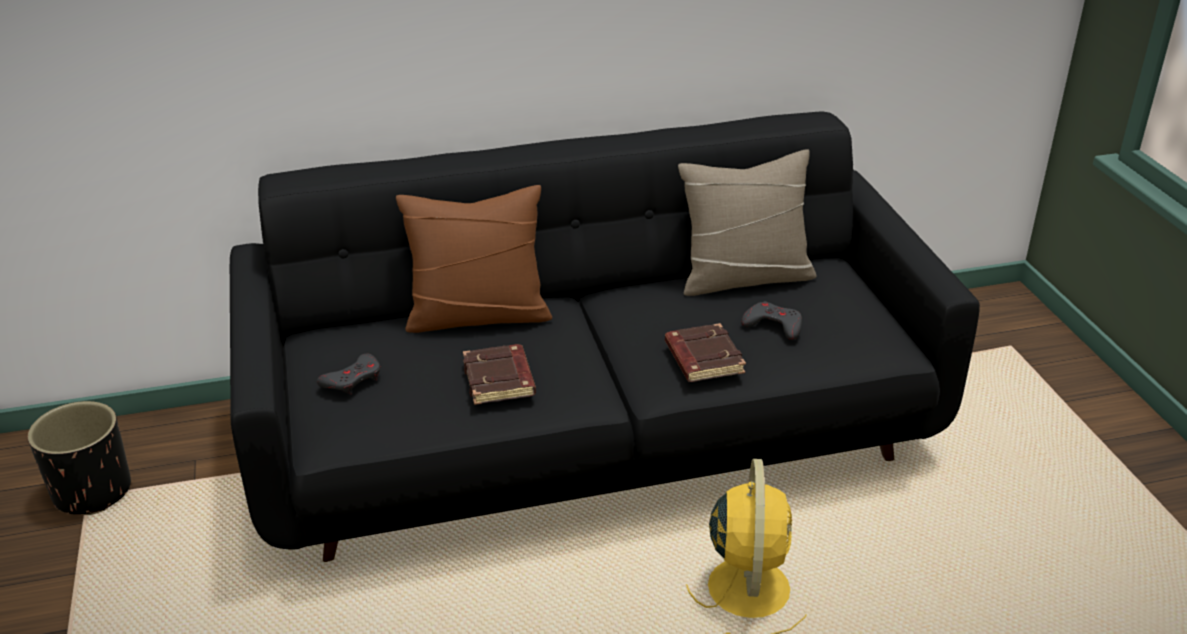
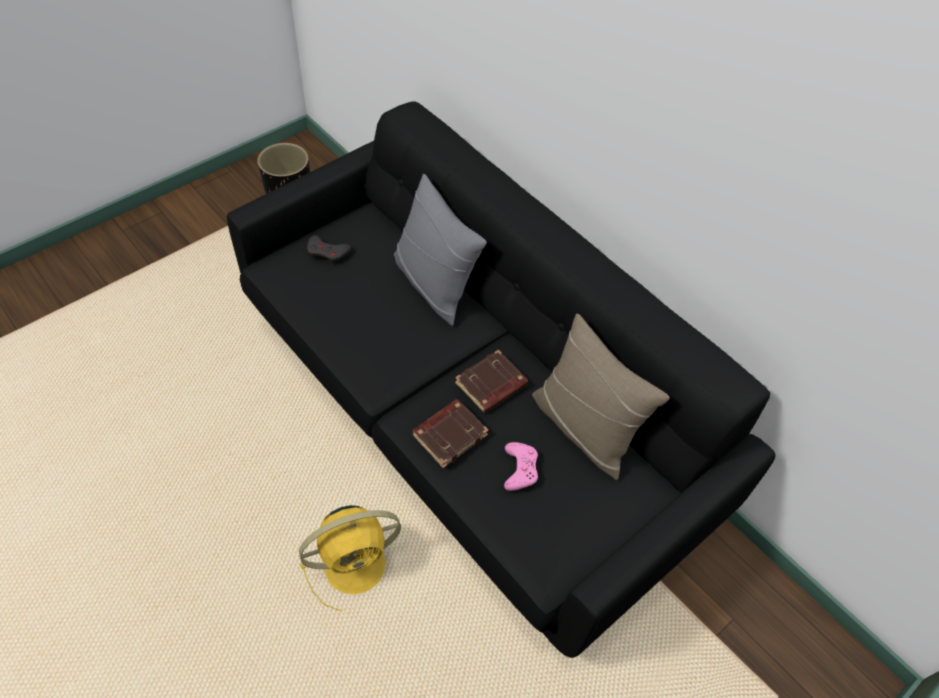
camera: 60 degrees right, 20 degrees up
brown pillow [396,185,552,333] -> grey pillow [394,174,487,326]
brown book [463,344,536,405] -> brown book moved to [455,350,528,413]
grey game controller [741,301,802,340] -> pink game controller [504,442,538,491]

